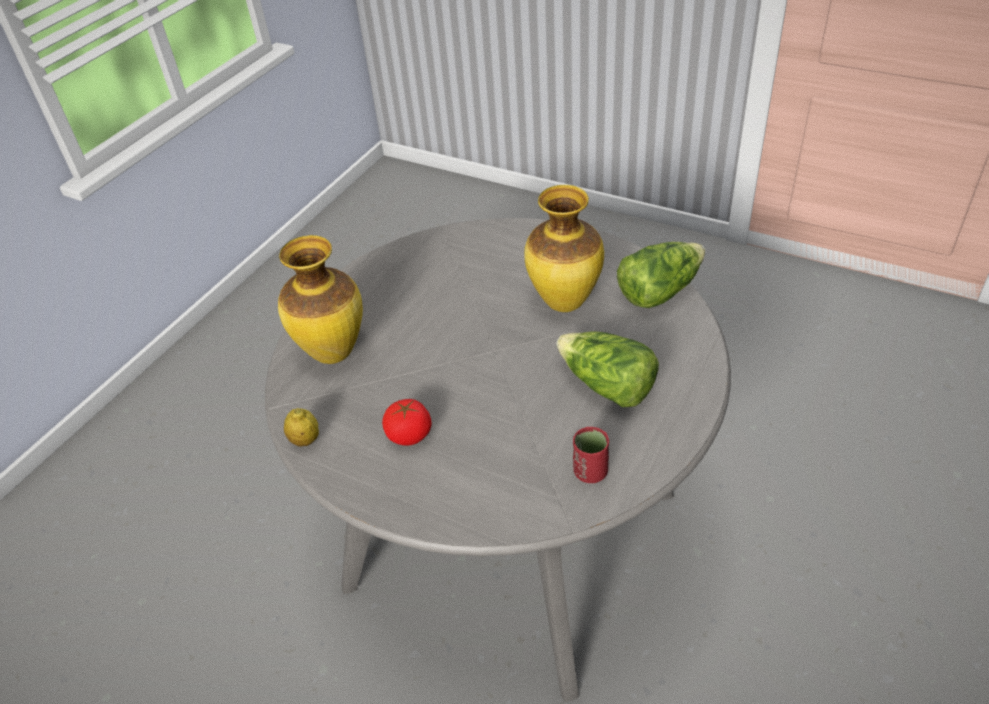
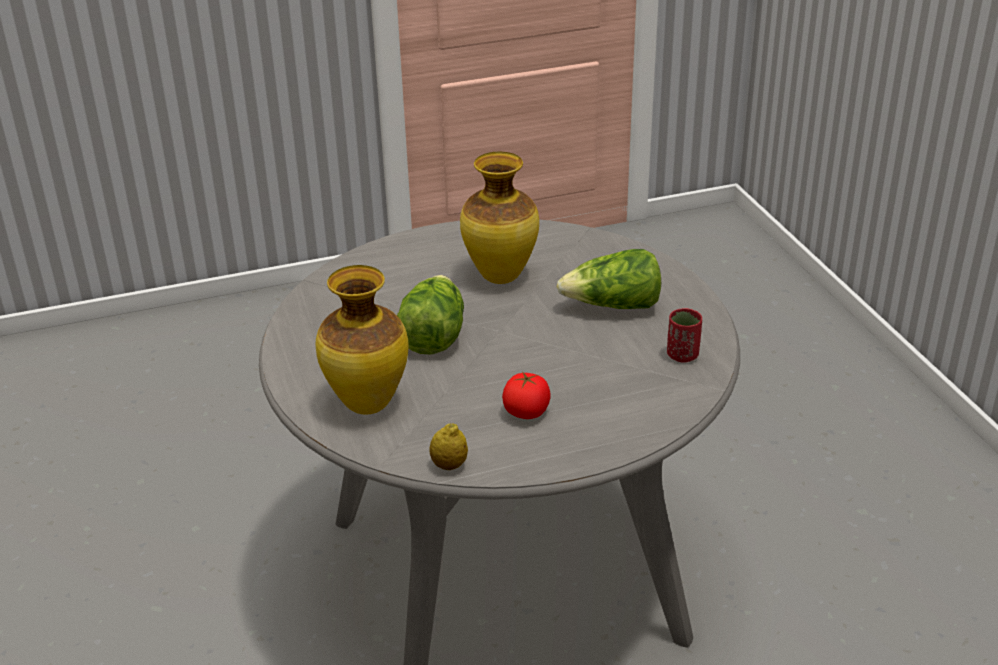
camera: 50 degrees left, 10 degrees down
lettuce [617,242,705,308] -> lettuce moved to [397,275,464,354]

